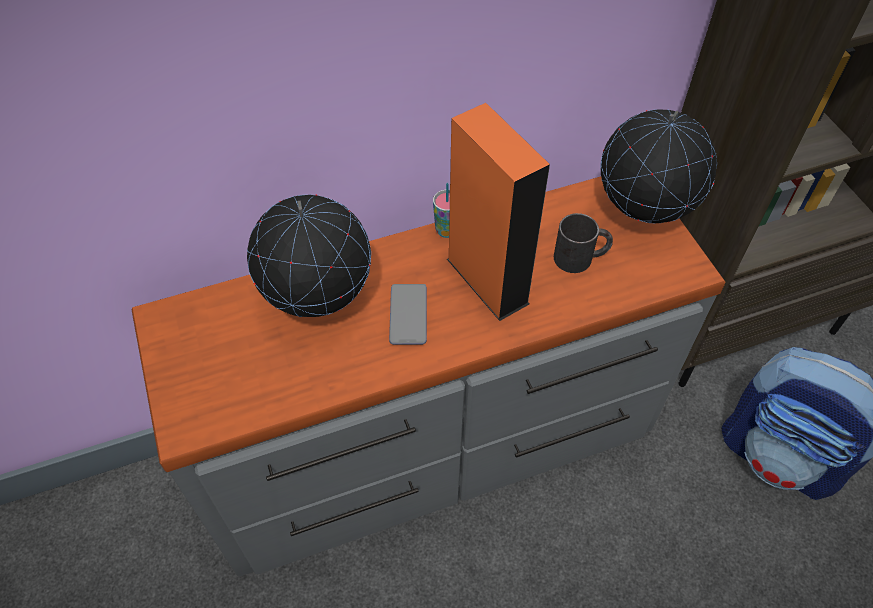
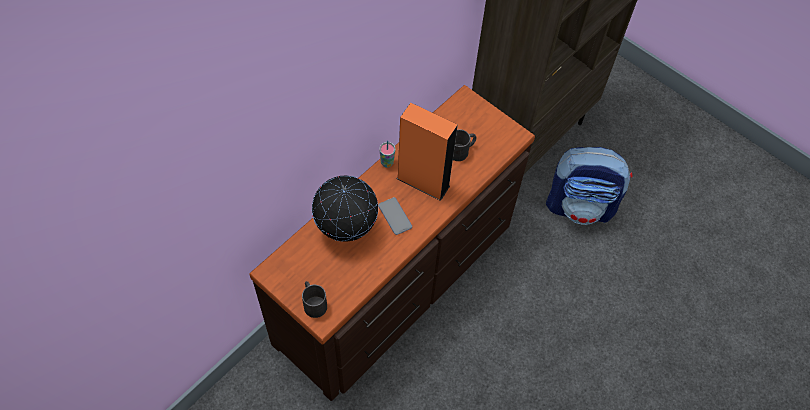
camera: 30 degrees left, 5 degrees up
grey dresser [131,177,725,577] -> brown dresser [249,85,535,401]
globe [600,109,717,223] -> none
none -> black mug [302,281,327,318]

